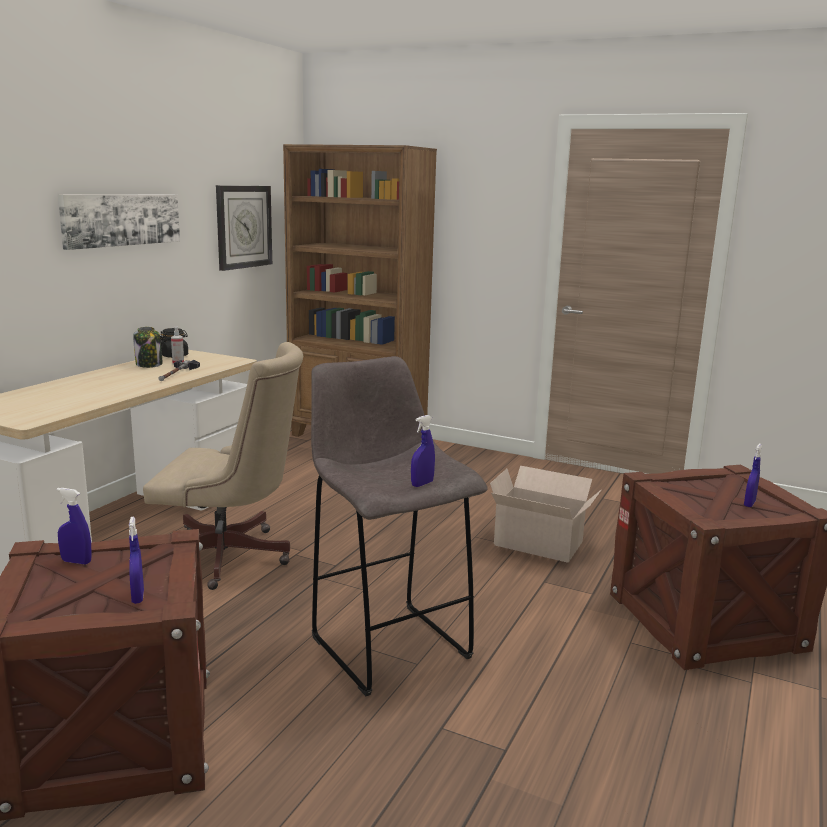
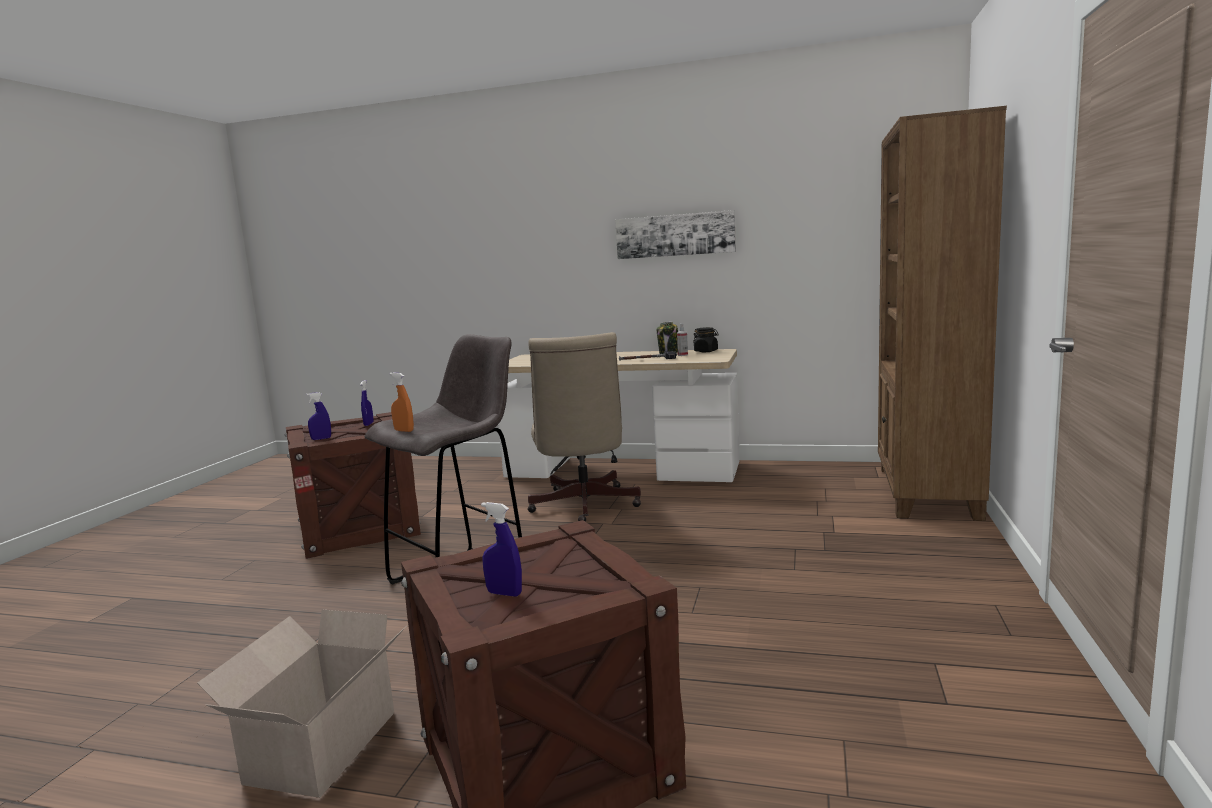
camera: 80 degrees right, 5 degrees down
wall clock [216,185,272,271] -> none
blue spray bottle [411,415,435,487] -> orange spray bottle [389,373,414,432]
cardboard box [490,466,602,563] -> cardboard box moved to [197,610,407,798]

